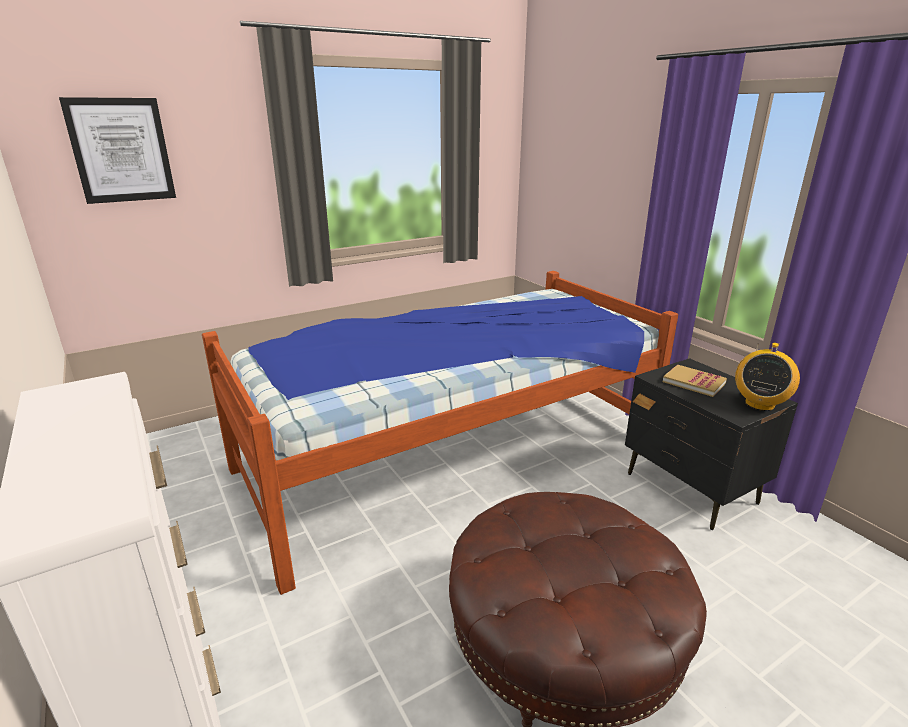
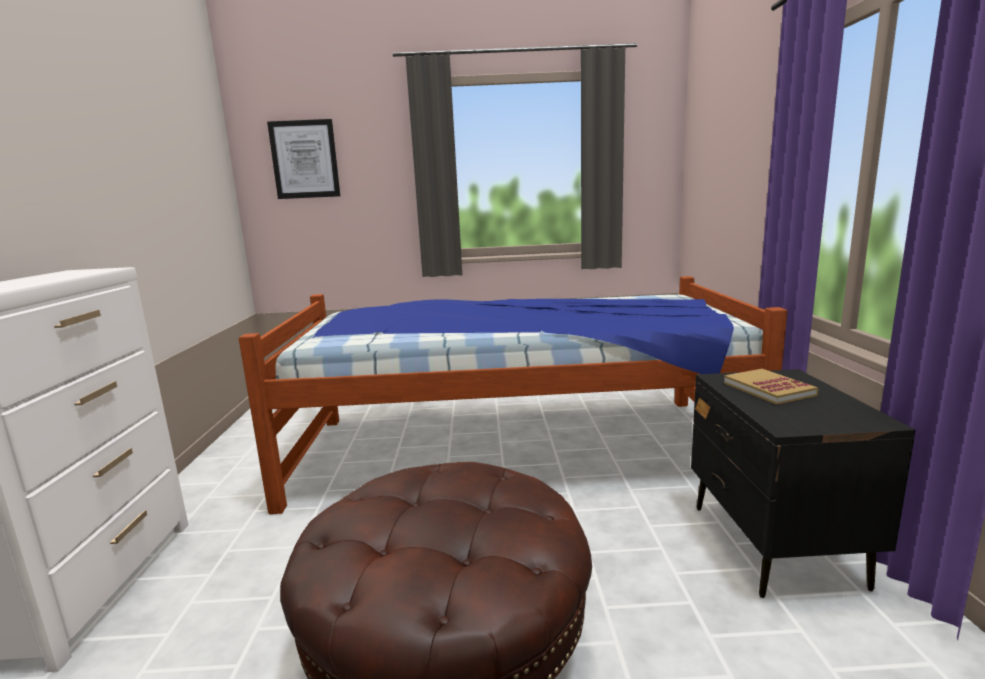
camera: 30 degrees right, 10 degrees down
radio [735,342,800,411] -> none

